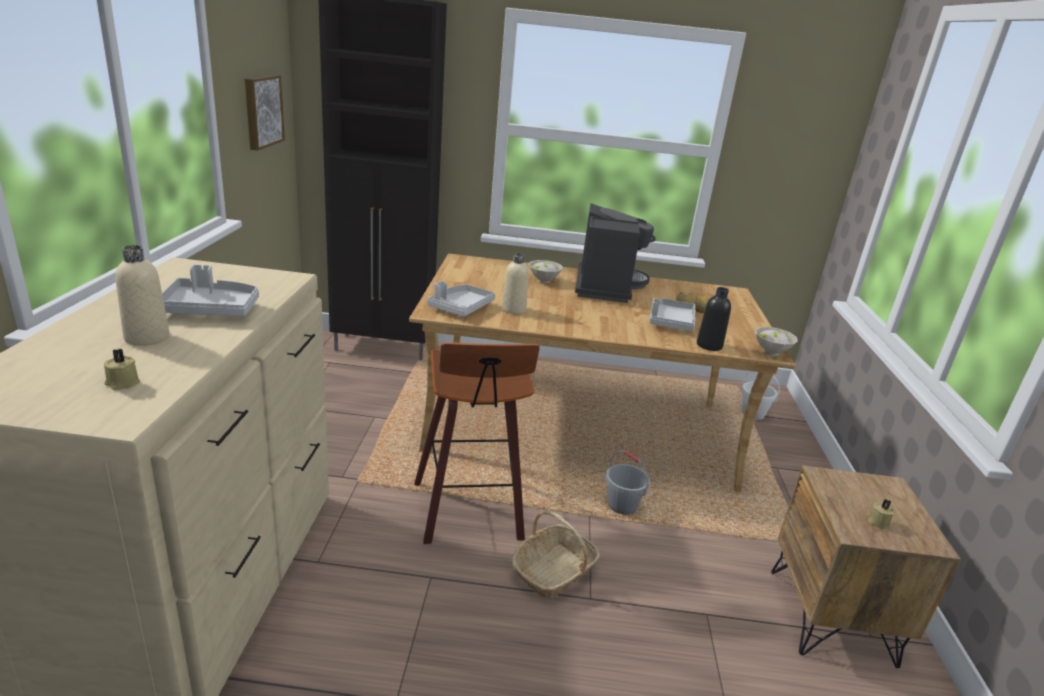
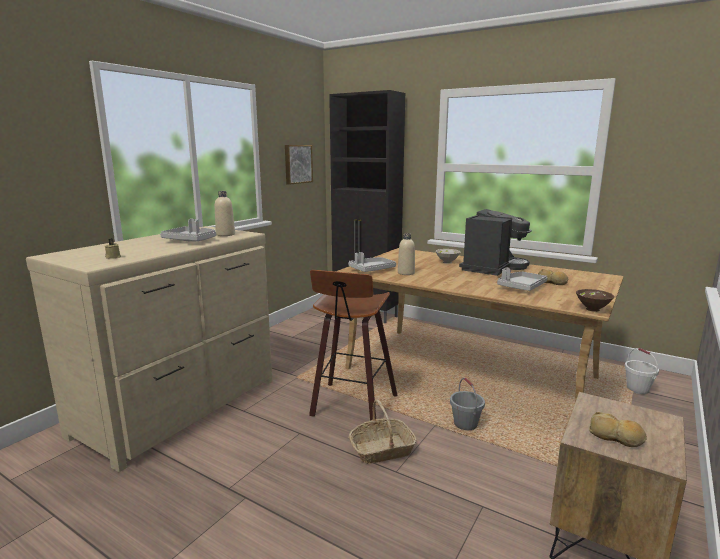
camera: 30 degrees right, 10 degrees down
beige bottle [115,245,169,346] -> beige bottle moved to [215,191,235,236]
black bottle [697,287,731,351] -> none
white bowl [755,327,798,356] -> brown bowl [576,289,615,312]
beige candle [868,499,894,530] -> bread [589,412,647,447]

